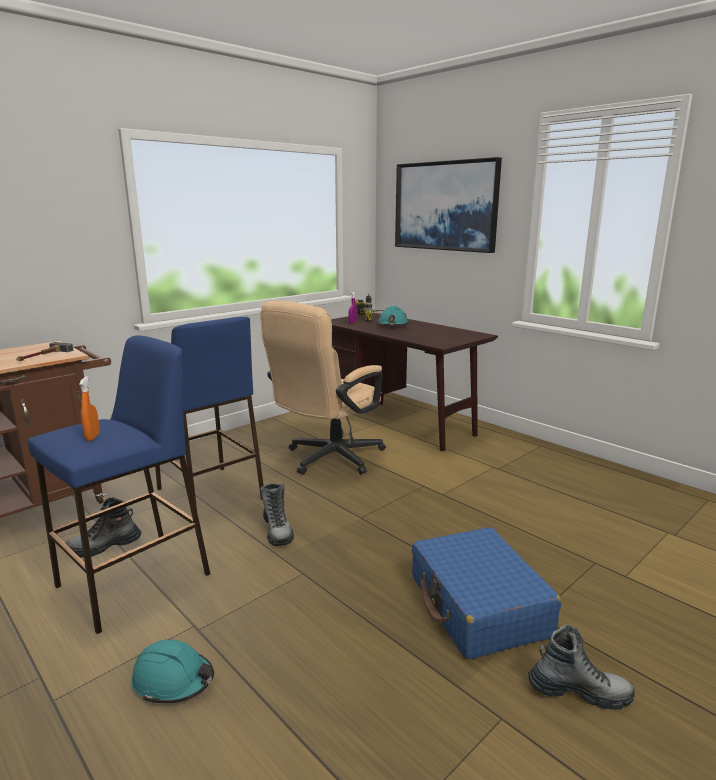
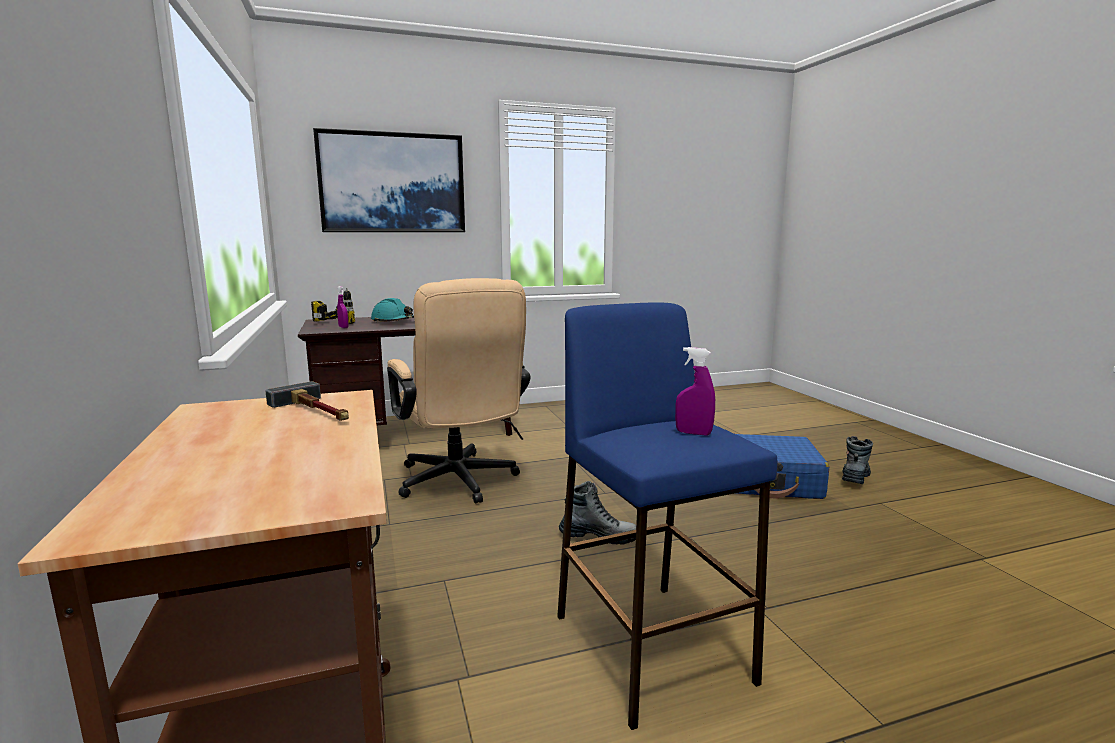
camera: 65 degrees left, 5 degrees down
boot [66,497,141,558] -> none
orange spray bottle [79,376,100,441] -> purple spray bottle [675,347,715,436]
turquoise hard hat [131,640,214,704] -> none
blue stool [155,317,264,509] -> none

